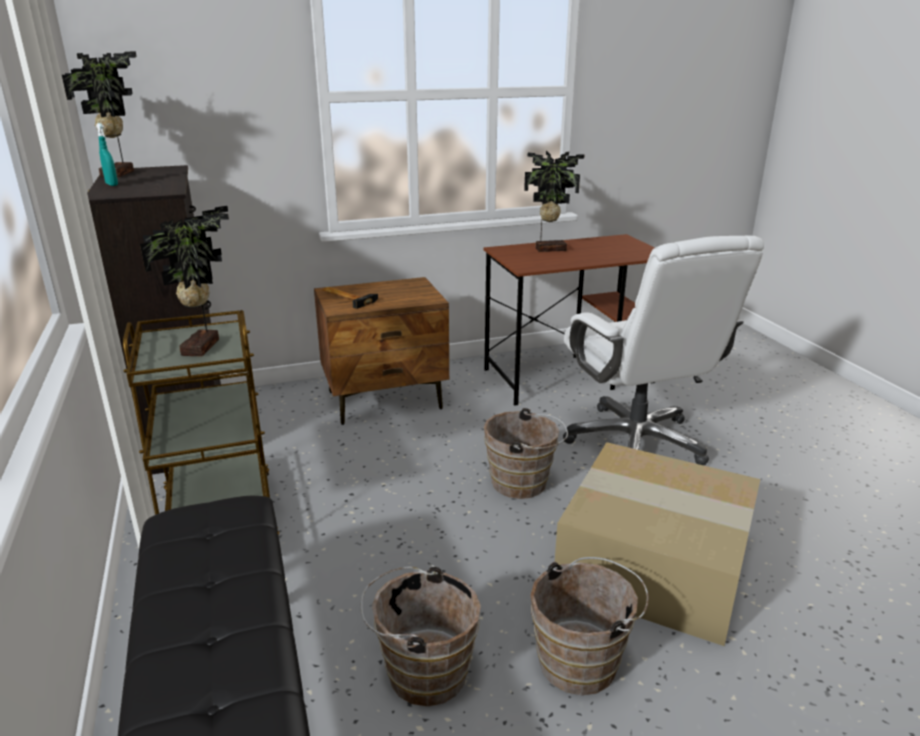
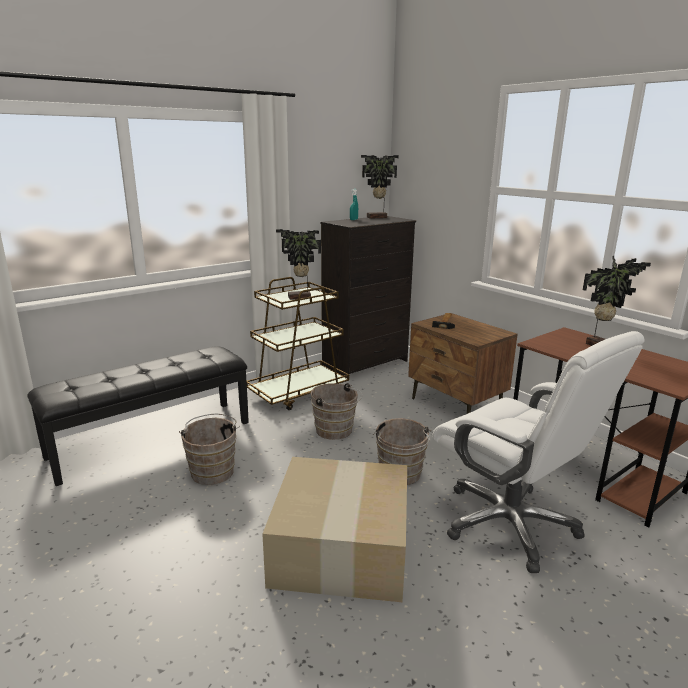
camera: 70 degrees right, 5 degrees down
brown bucket [530,557,649,695] -> brown bucket moved to [311,383,362,440]
white office chair [563,236,764,466] -> white office chair turned 90 degrees counterclockwise [432,331,645,573]

